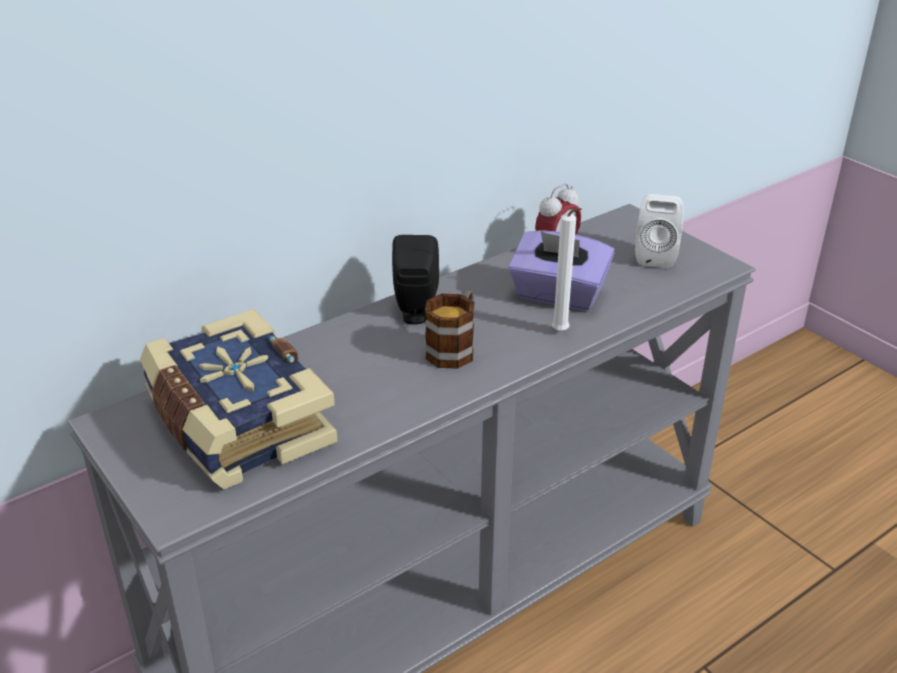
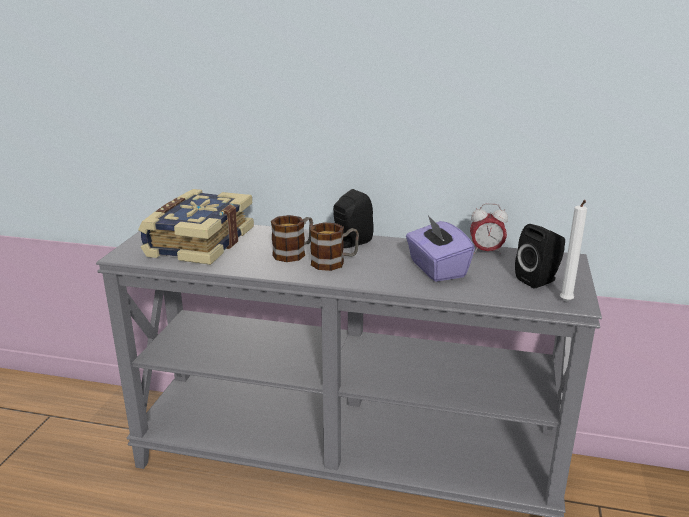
camera: 50 degrees right, 10 degrees down
white candle [552,208,582,332] -> white candle moved to [560,200,587,302]
white speaker [635,194,684,268] -> black speaker [515,224,565,288]
none -> mug [271,215,313,262]

